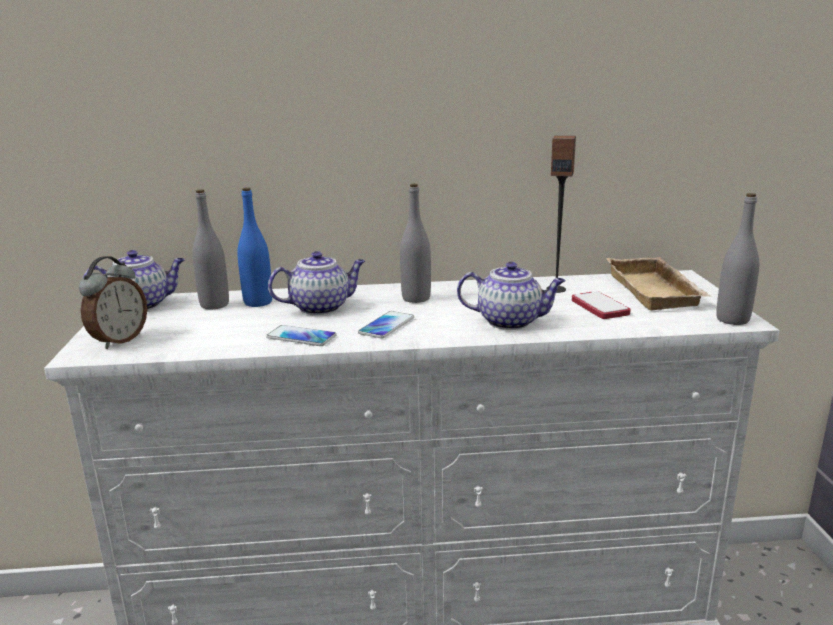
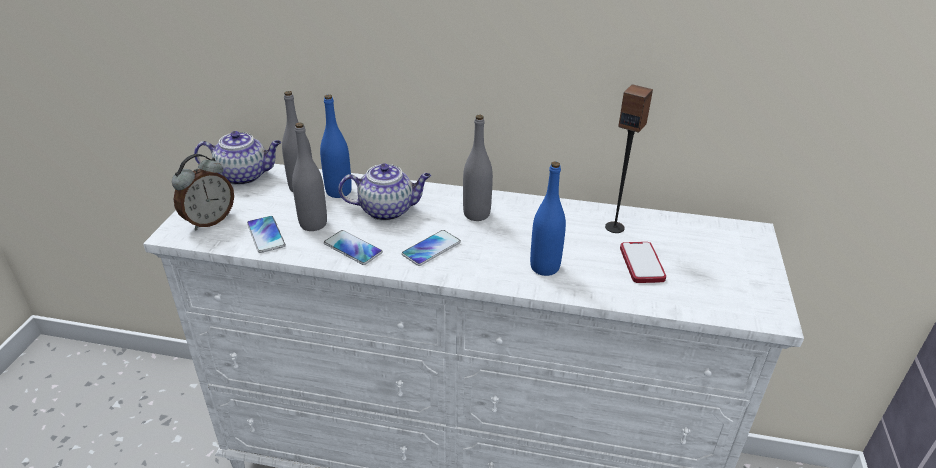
camera: 15 degrees right, 15 degrees up
teapot [457,262,566,330] -> blue bottle [530,162,566,276]
beige tray [606,257,710,311] -> none
grey bottle [716,193,759,325] -> grey bottle moved to [292,122,327,231]
none -> phone [247,216,286,253]

